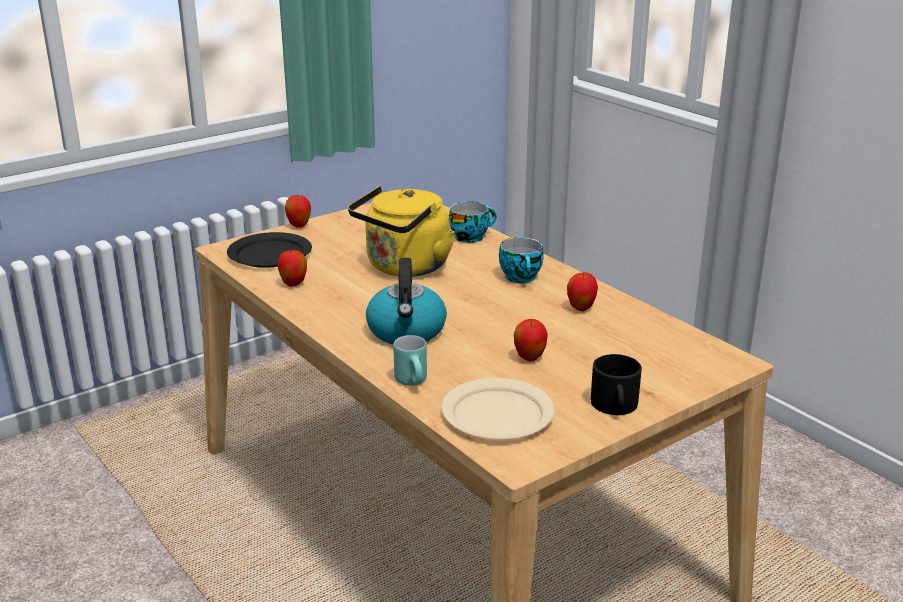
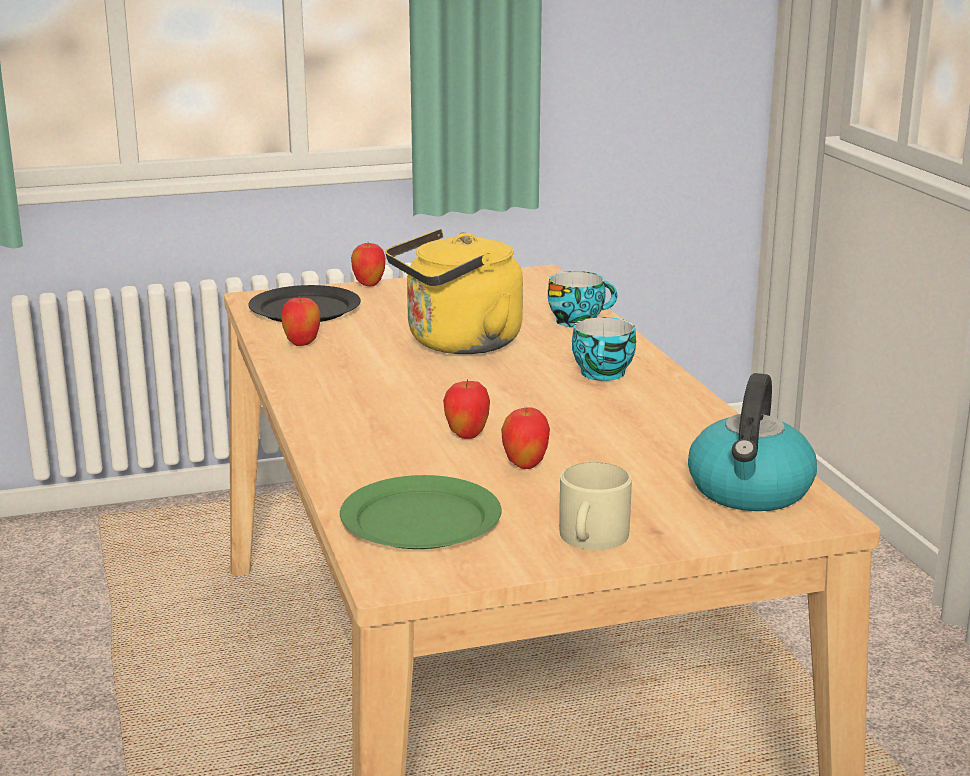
camera: 20 degrees right, 5 degrees down
kettle [366,258,447,344] -> kettle moved to [688,373,817,511]
turquoise mug [393,335,427,386] -> none
beige plate [441,378,555,439] -> green plate [340,475,502,549]
apple [567,273,598,311] -> apple moved to [443,380,490,439]
black mug [591,354,642,415] -> beige mug [559,462,632,550]

